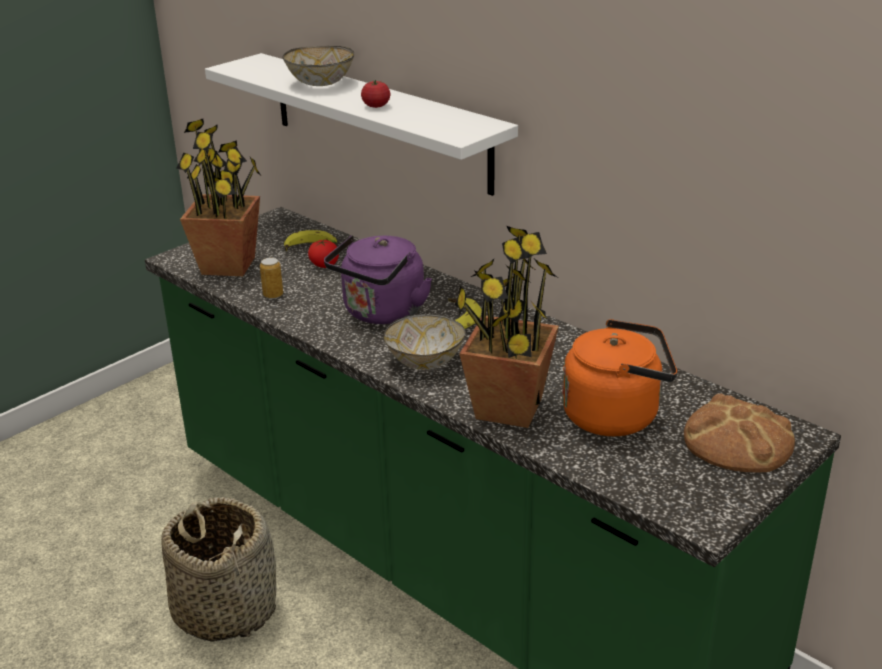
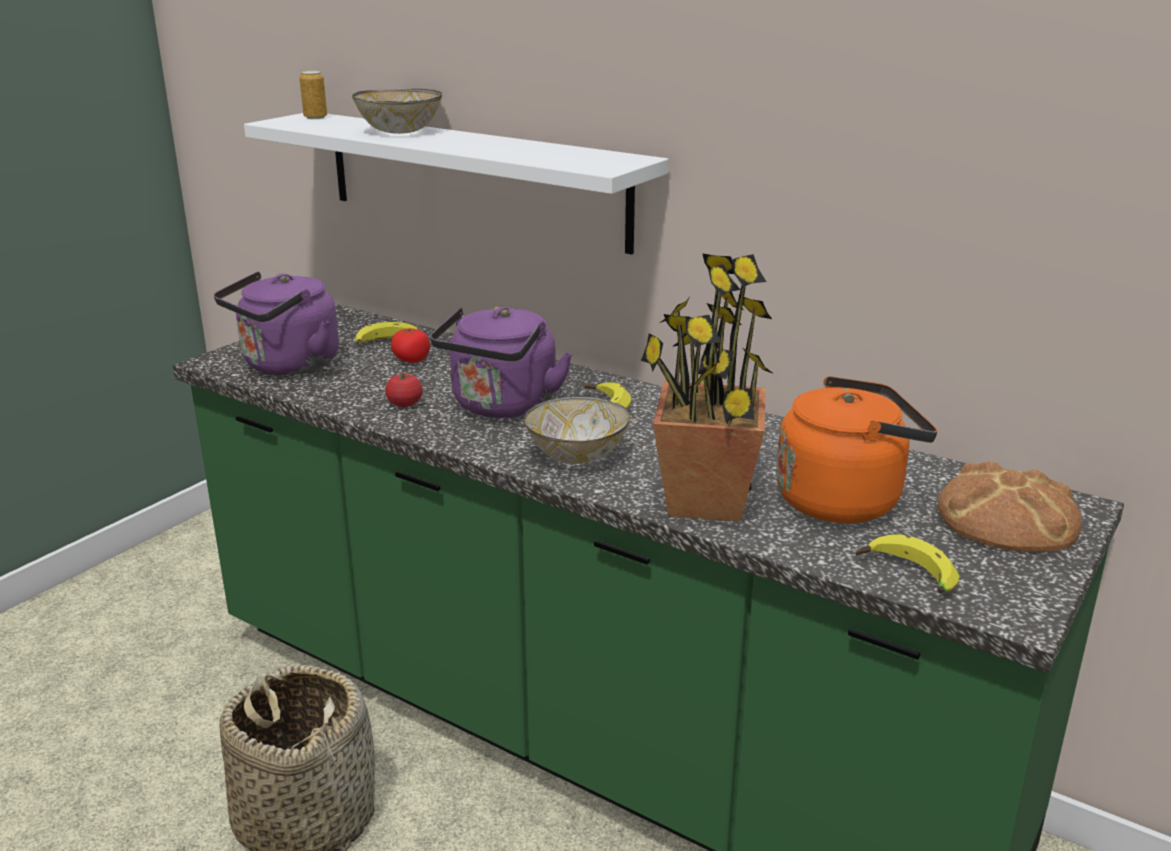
camera: 10 degrees left, 5 degrees down
potted plant [176,119,261,276] -> purple kettle [214,271,339,375]
can [260,257,283,299] -> can moved to [300,71,327,119]
tomato [361,80,390,108] -> tomato moved to [385,373,423,407]
none -> banana [856,534,959,593]

